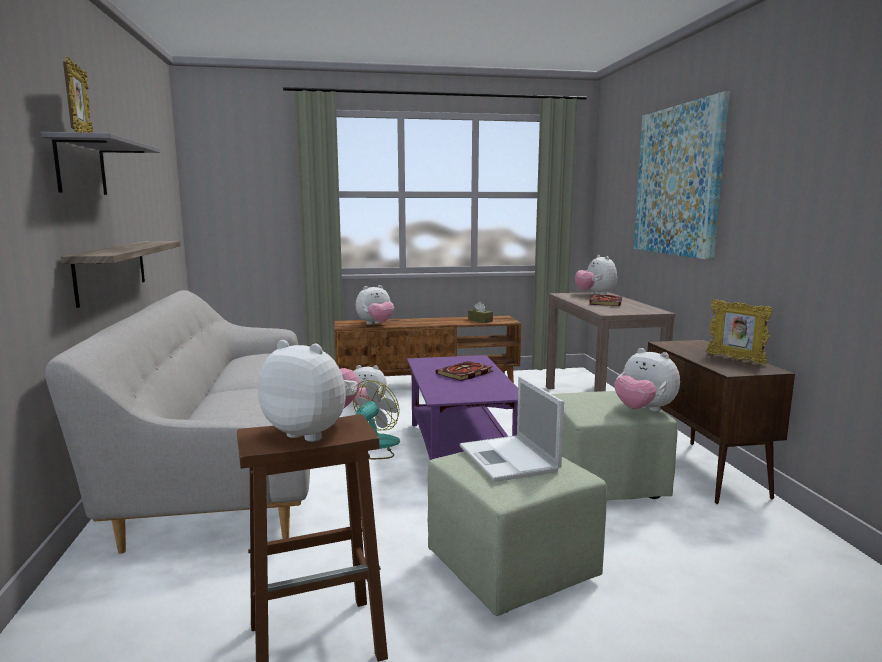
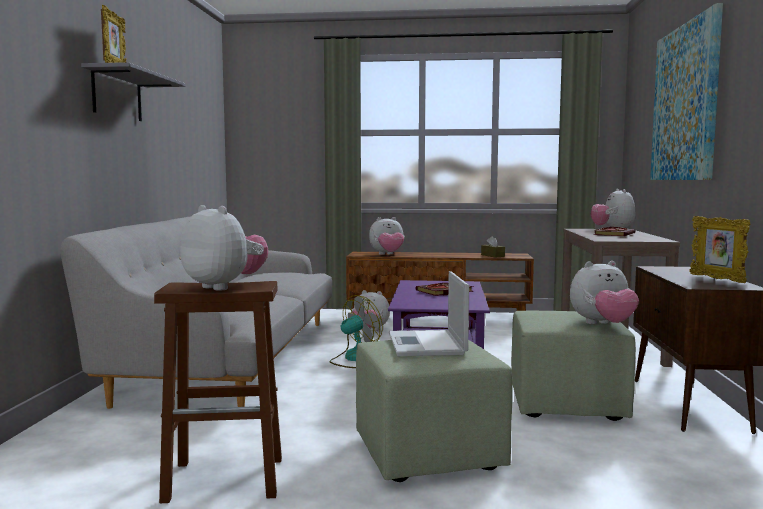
camera: 15 degrees right, 5 degrees down
shelf [61,241,181,308] -> none
plush toy [614,348,680,412] -> plush toy turned 75 degrees counterclockwise [570,261,639,324]

